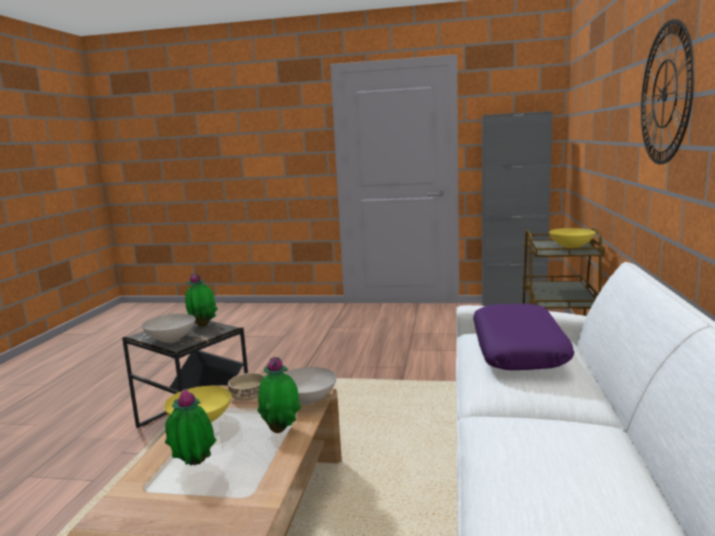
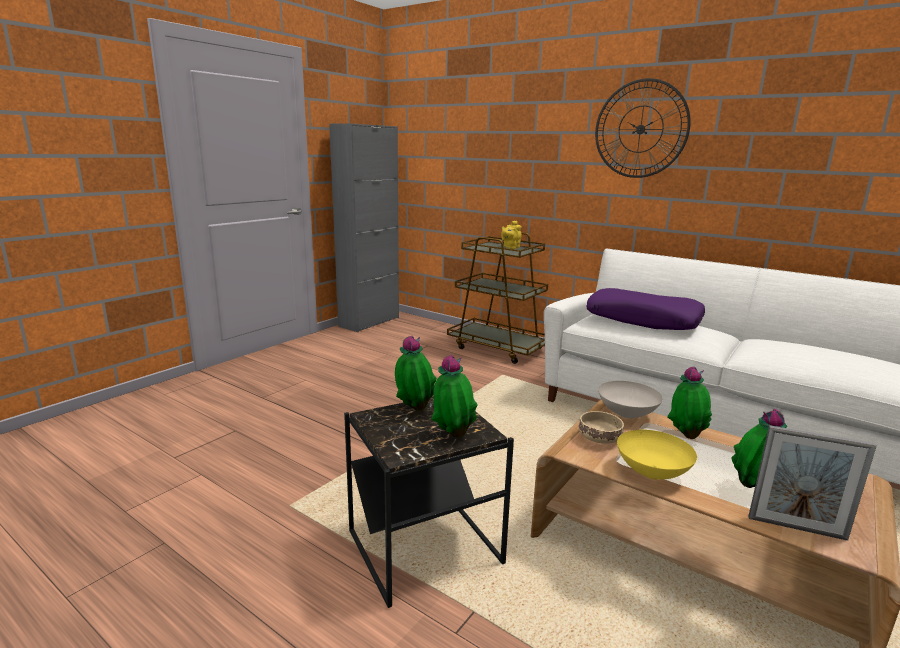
camera: 65 degrees left, 5 degrees up
white bowl [142,314,196,343] -> potted plant [431,355,478,438]
yellow bowl [549,228,596,248] -> yellow teapot [501,221,522,249]
none -> picture frame [748,425,877,541]

